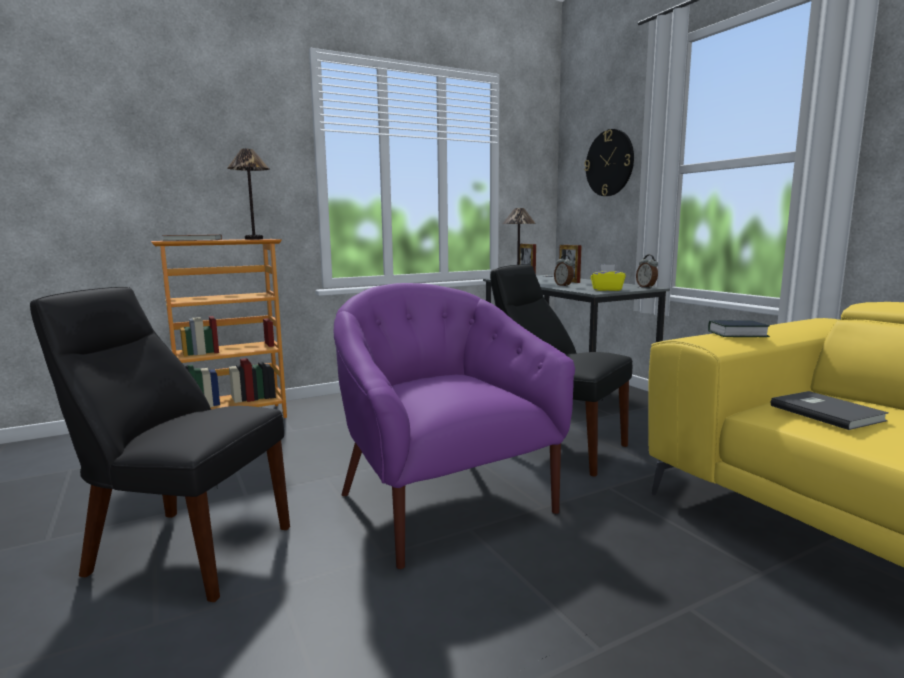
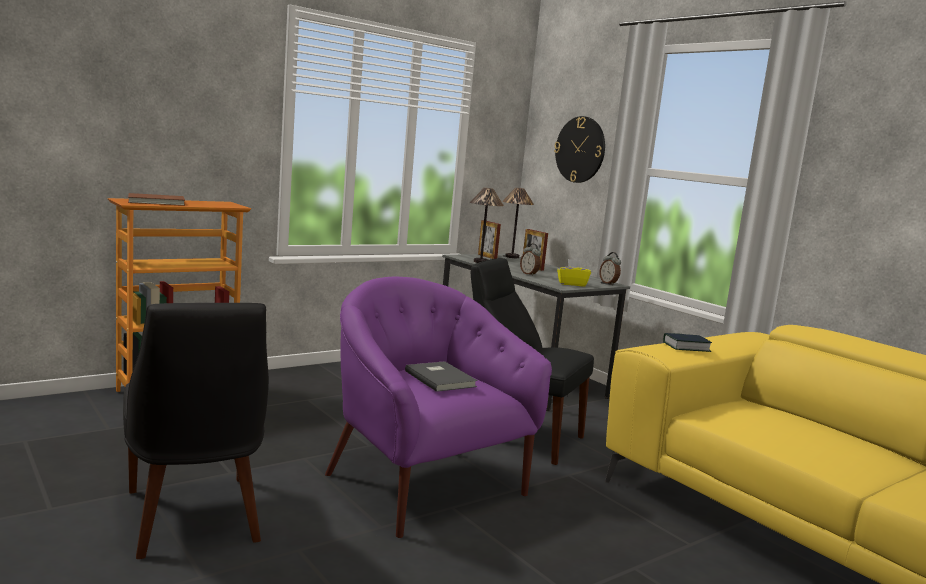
camera: 10 degrees left, 0 degrees up
black chair [30,287,290,602] -> black chair turned 120 degrees counterclockwise [123,303,269,559]
table lamp [227,149,269,240] -> table lamp moved to [502,188,534,258]
grey book [771,391,889,430] -> grey book moved to [405,361,478,392]

